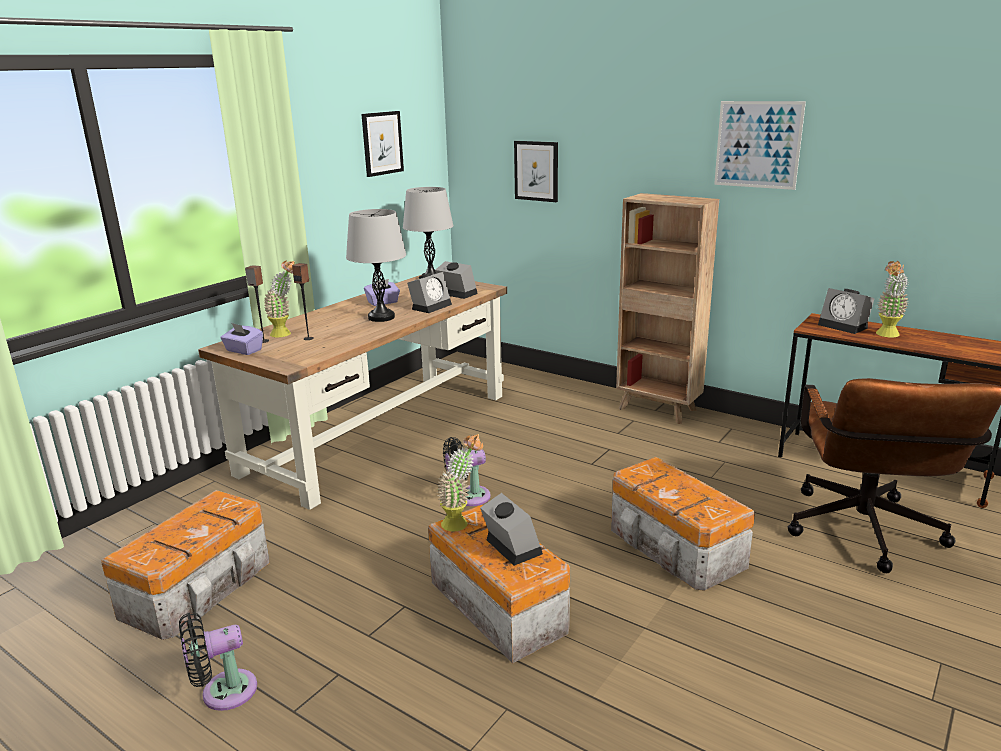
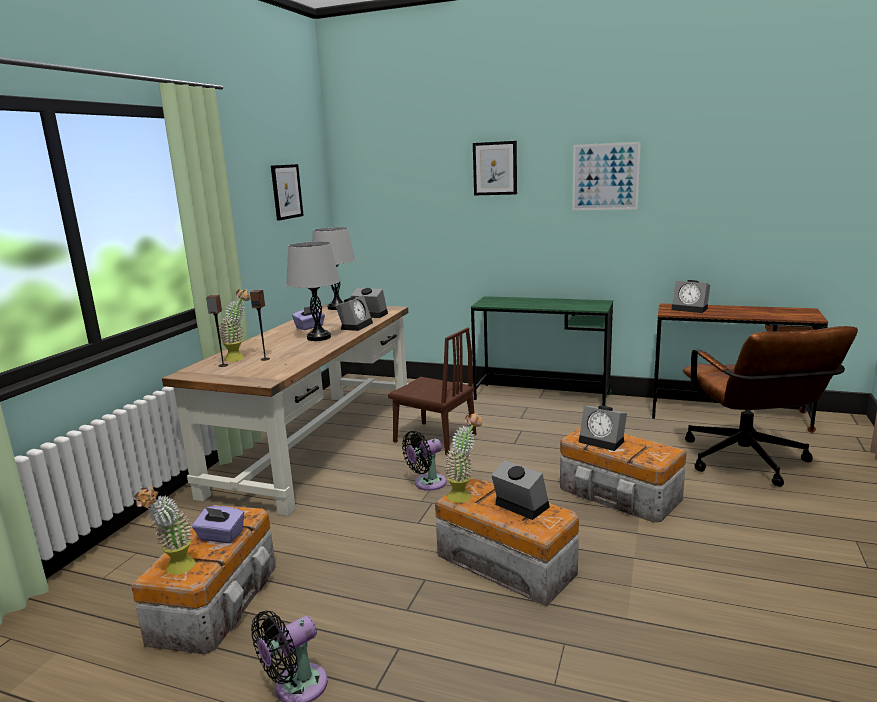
camera: 15 degrees left, 5 degrees down
purple tissue box [220,323,263,355] -> purple tissue box moved to [192,506,244,543]
picture [514,141,558,202] -> picture moved to [473,141,517,195]
brown bookcase [616,193,719,424] -> green desk [471,296,613,406]
potted plant [876,261,908,338] -> potted plant moved to [134,486,196,575]
none -> brown chair [388,328,476,456]
none -> alarm clock [579,406,627,451]

